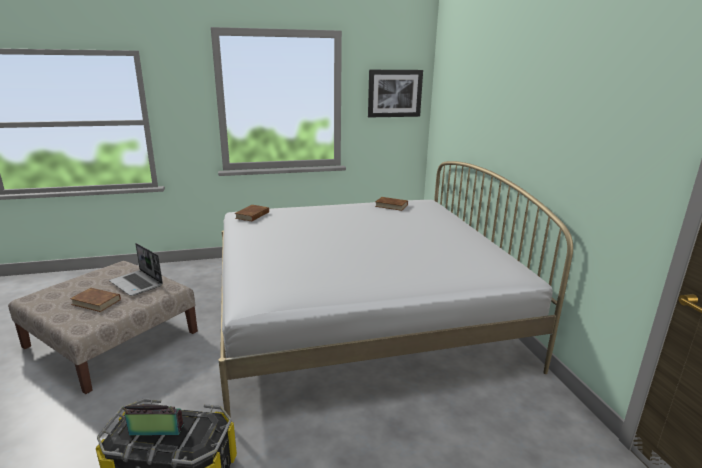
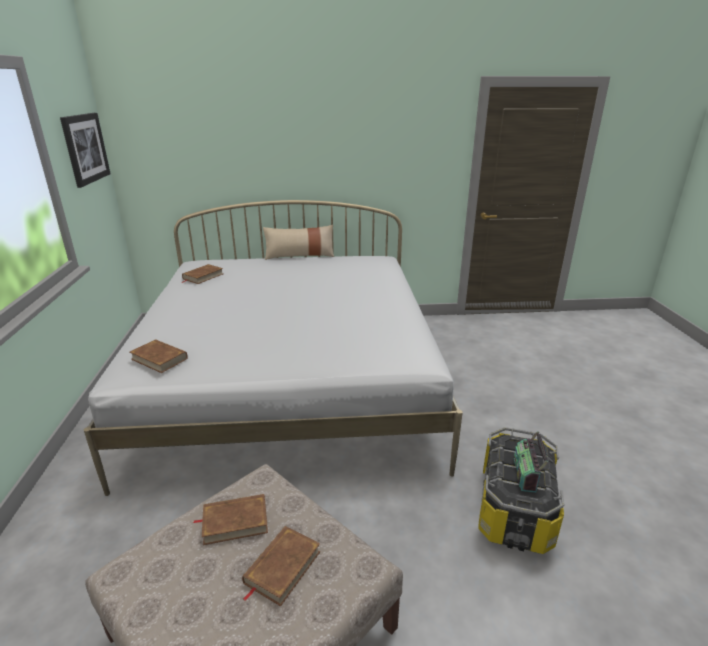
camera: 80 degrees left, 5 degrees up
laptop [109,243,163,296] -> brown book [193,494,268,545]
none -> beige pillow [263,225,334,260]

